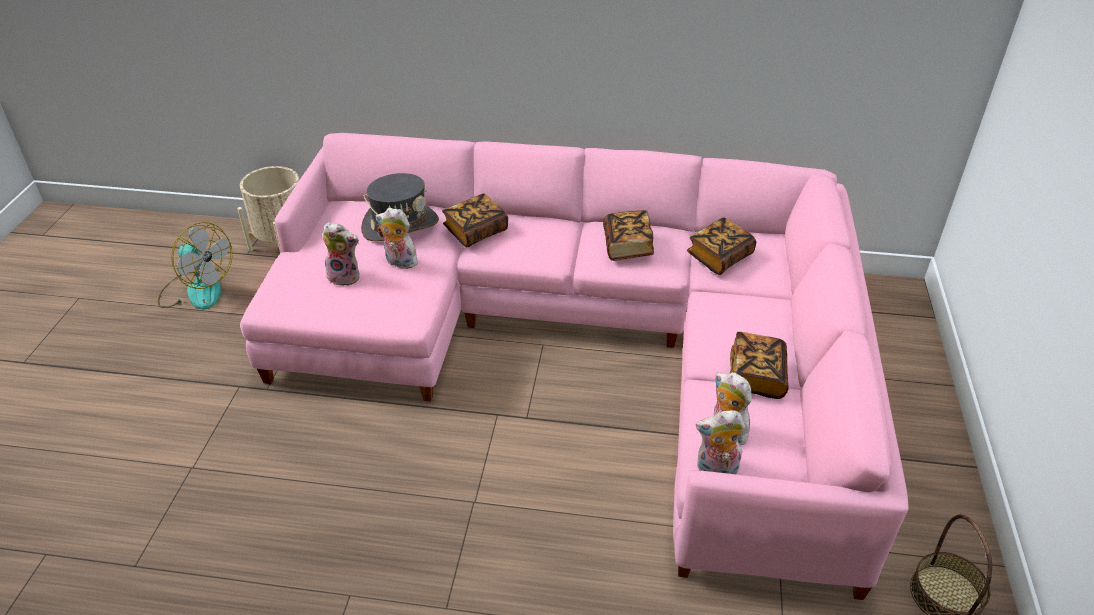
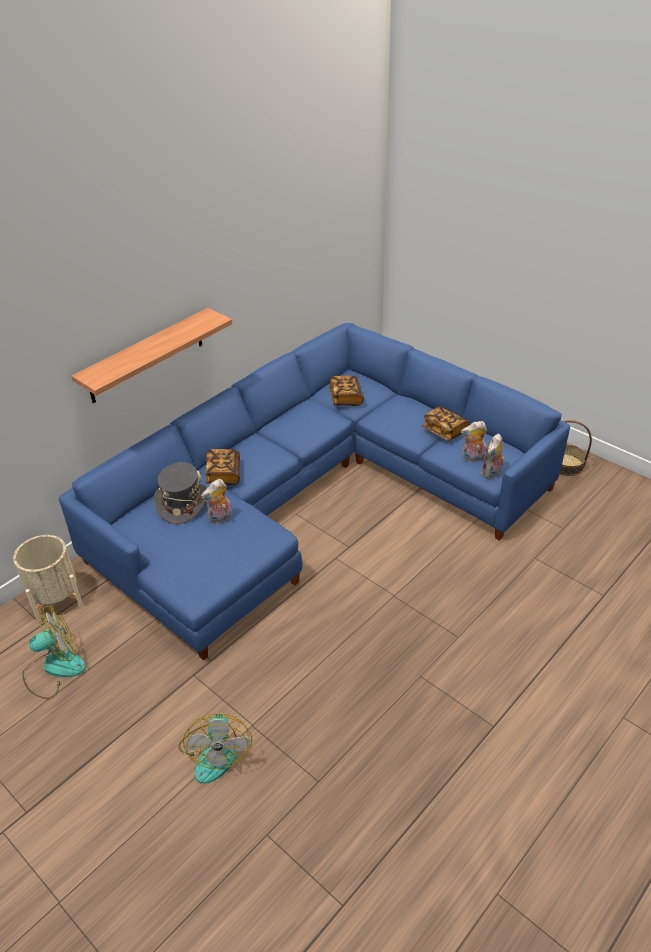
camera: 55 degrees left, 0 degrees up
pink sofa [240,133,909,600] -> blue sofa [59,323,570,660]
plush toy [322,222,359,286] -> none
book [603,210,654,261] -> none
none -> shelf [71,308,232,403]
none -> fan [178,713,252,784]

